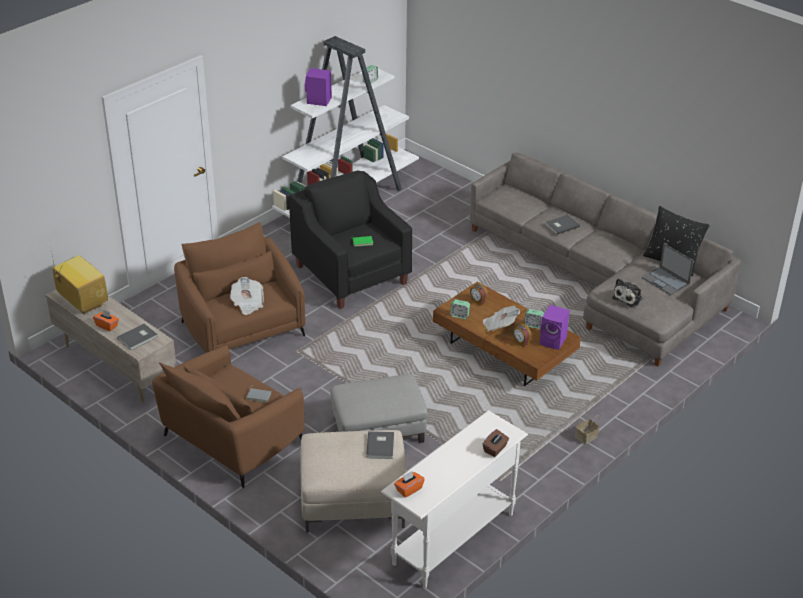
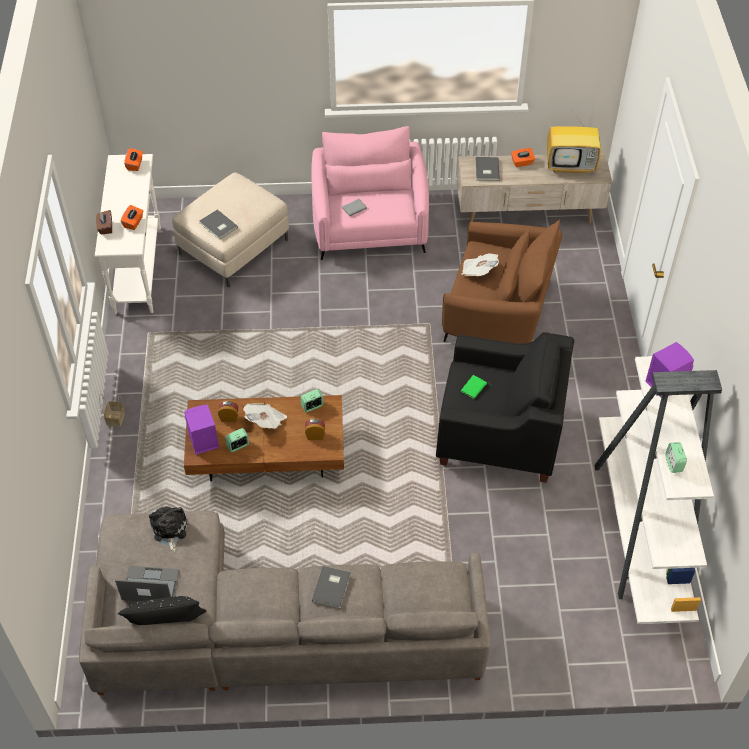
camera: 135 degrees right, 15 degrees up
brown armchair [152,345,305,488] -> pink armchair [311,126,429,260]
grey ottoman [330,374,428,443] -> none
none -> orange tissue box [121,205,143,230]

